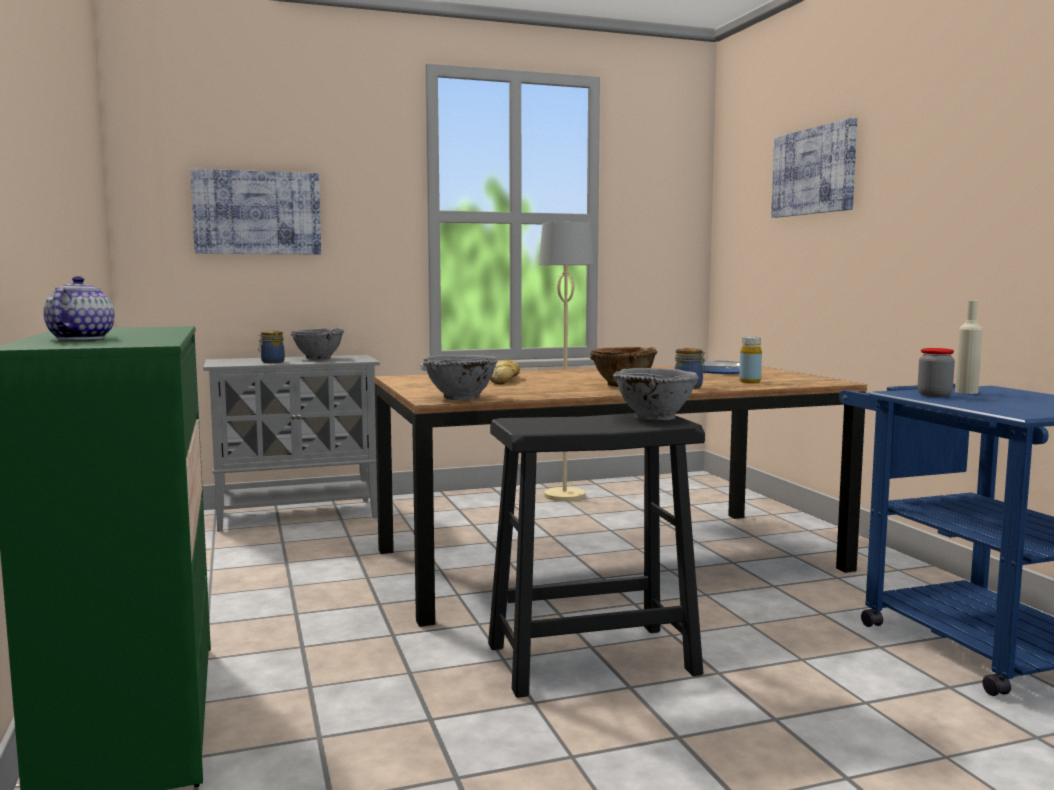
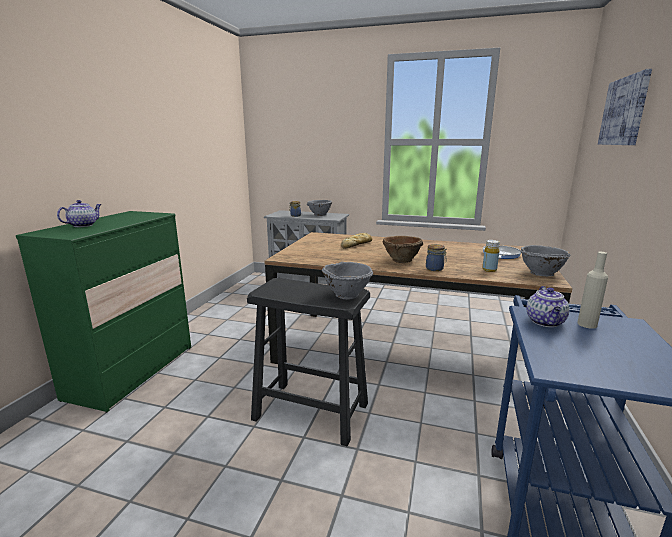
camera: 35 degrees right, 10 degrees up
picture [190,169,321,255] -> none
grey bowl [423,355,498,400] -> grey bowl moved to [520,245,570,276]
beige floor lamp [539,222,593,501] -> none
jar [918,348,955,397] -> teapot [526,286,570,327]

